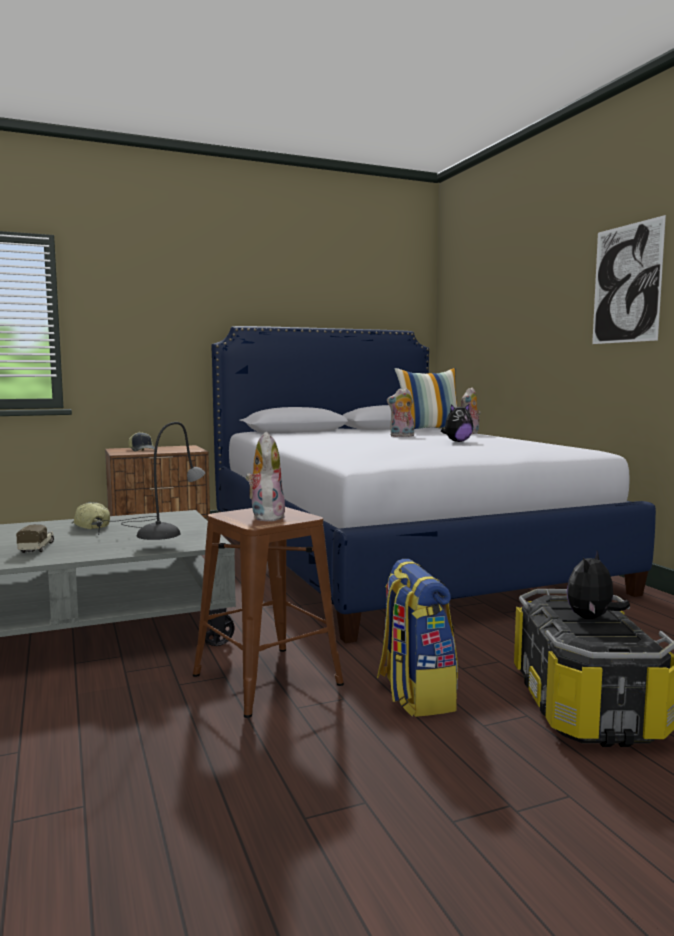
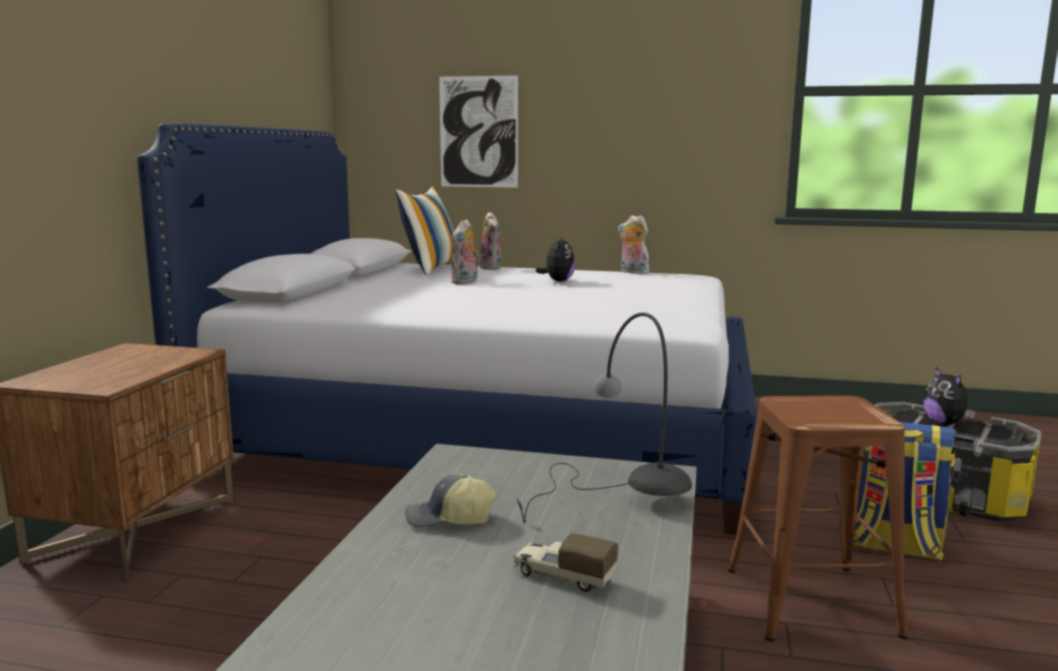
camera: 55 degrees left, 5 degrees up
cap [128,432,155,451] -> none
plush toy [246,432,286,521] -> plush toy moved to [618,215,649,274]
picture [592,215,666,344] -> picture moved to [439,76,518,188]

